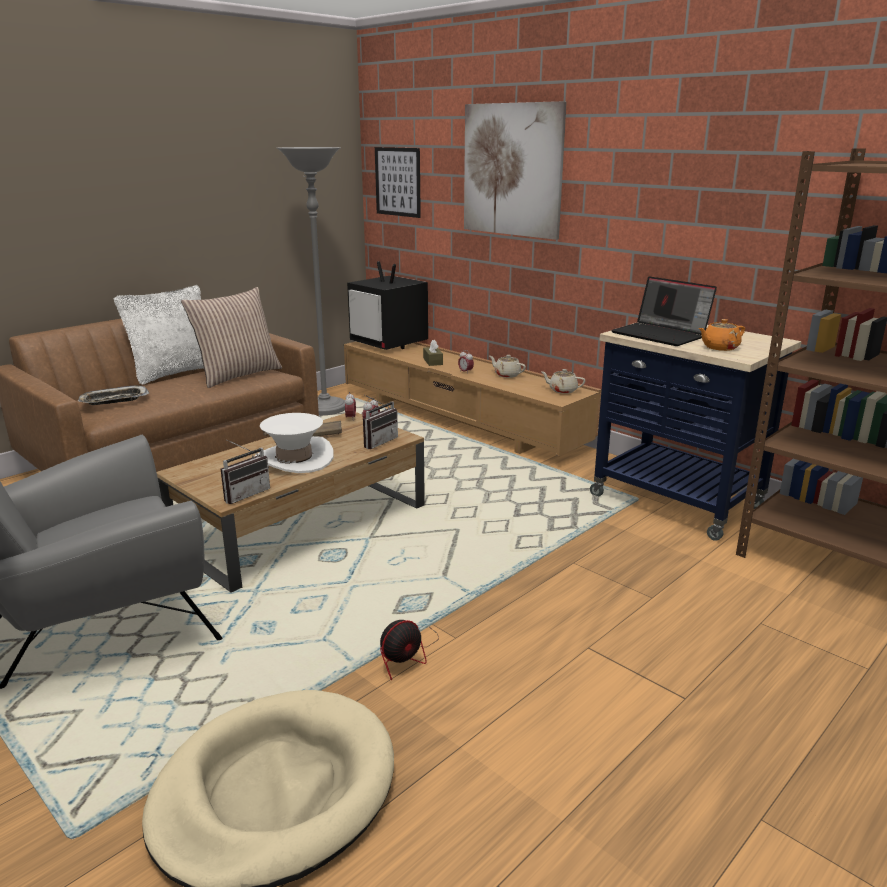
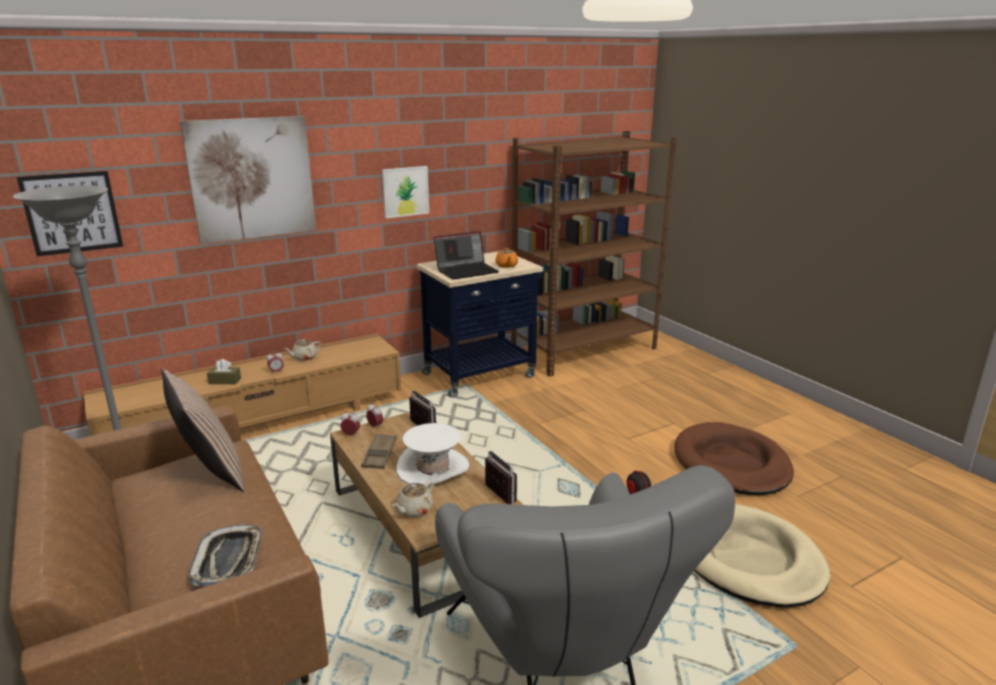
camera: 75 degrees left, 0 degrees up
white pillow [114,285,204,384] -> none
television [347,261,428,350] -> none
beige teapot [540,369,585,394] -> beige teapot moved to [392,481,433,517]
none -> picture [382,166,429,218]
none -> brown dog bed [674,422,794,495]

